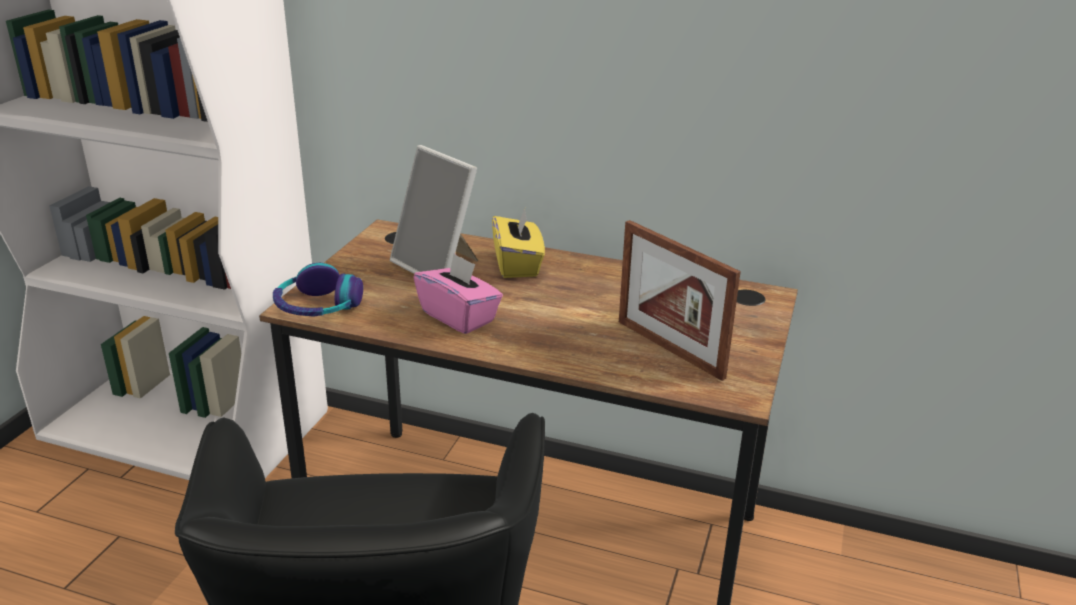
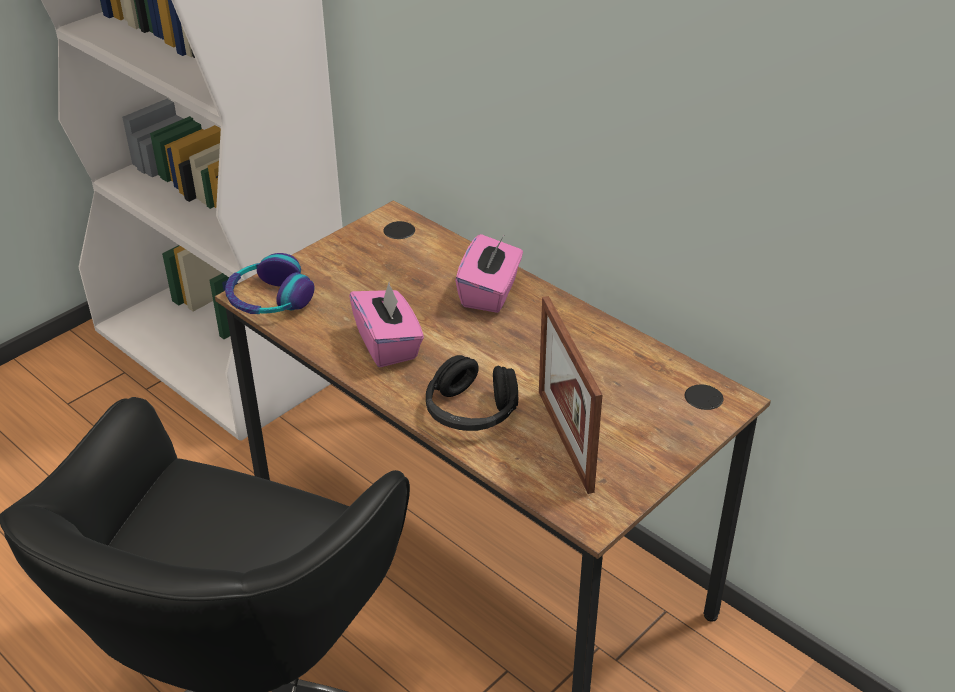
camera: 25 degrees right, 10 degrees up
picture frame [390,145,478,274] -> none
yellow tissue box [492,209,545,278] -> pink tissue box [455,234,523,313]
none -> black headphones [426,355,518,431]

